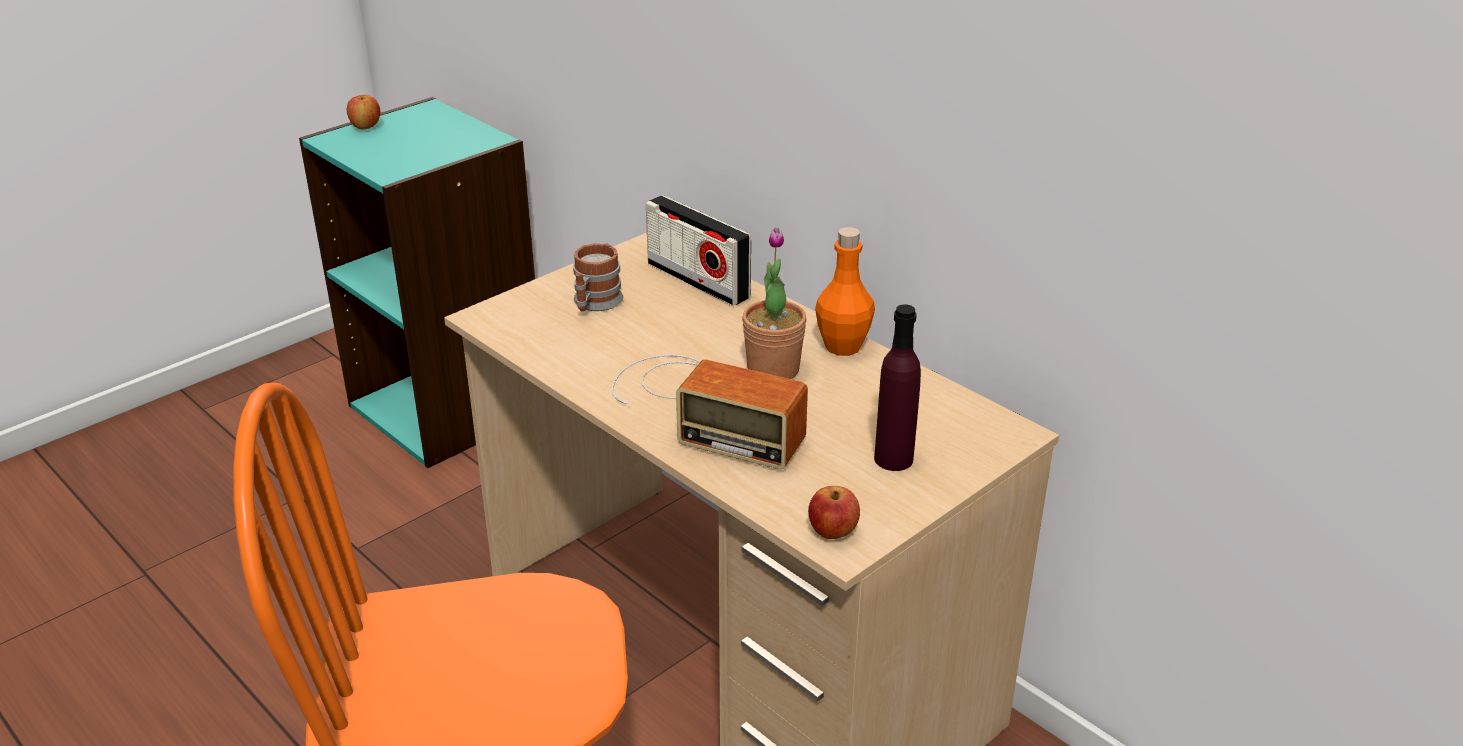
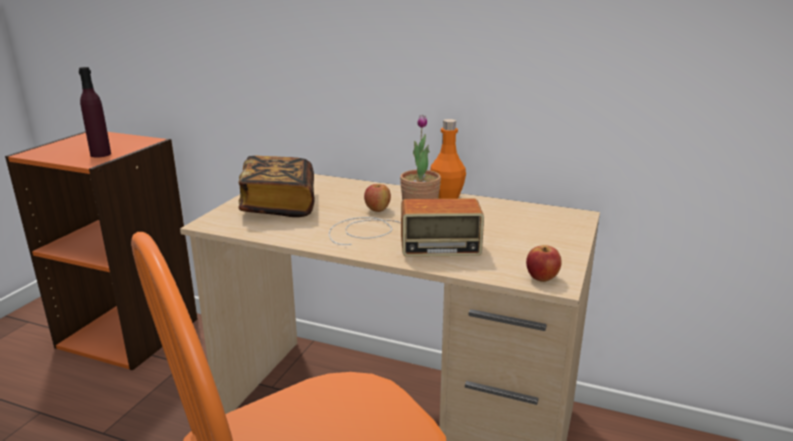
camera: 25 degrees left, 10 degrees down
turquoise bookcase [299,97,535,468] -> orange bookcase [5,131,198,371]
apple [347,95,380,130] -> apple moved to [364,184,391,212]
mug [573,243,623,311] -> book [238,155,314,217]
radio [646,195,751,306] -> none
purple bottle [874,304,921,471] -> purple bottle moved to [79,67,111,158]

